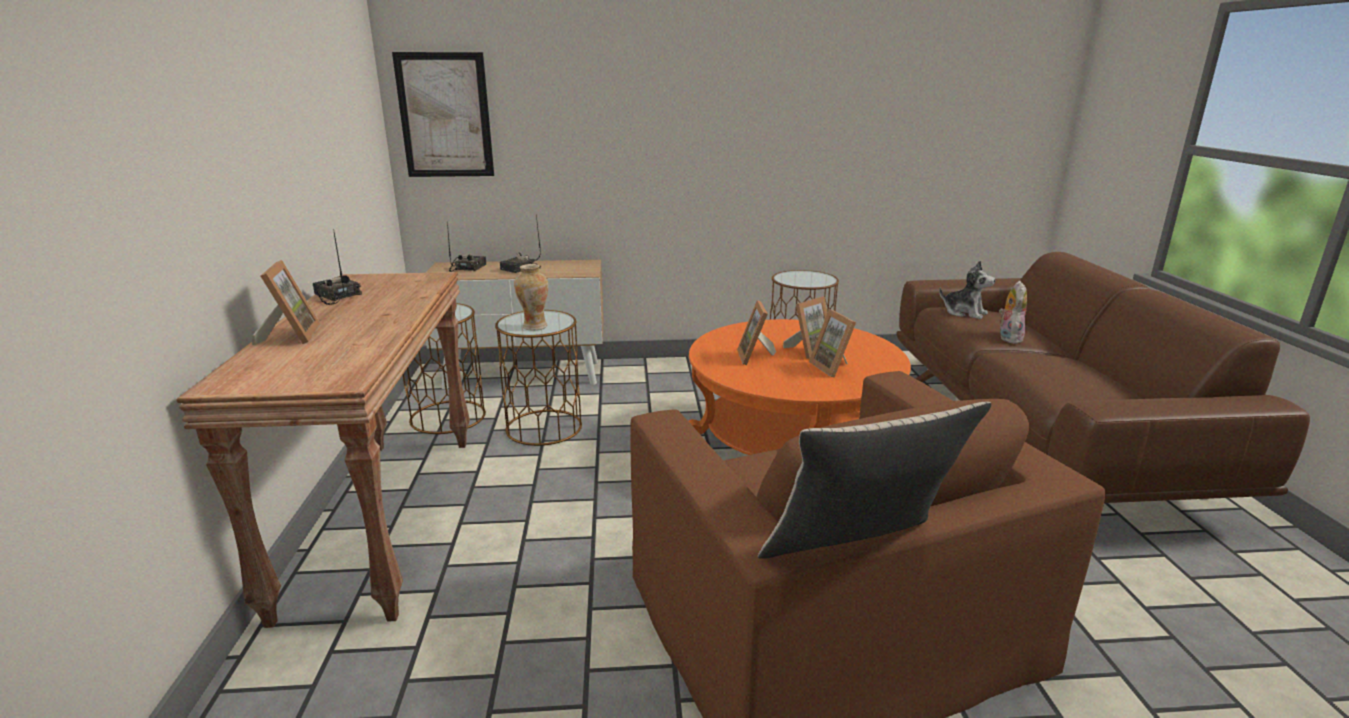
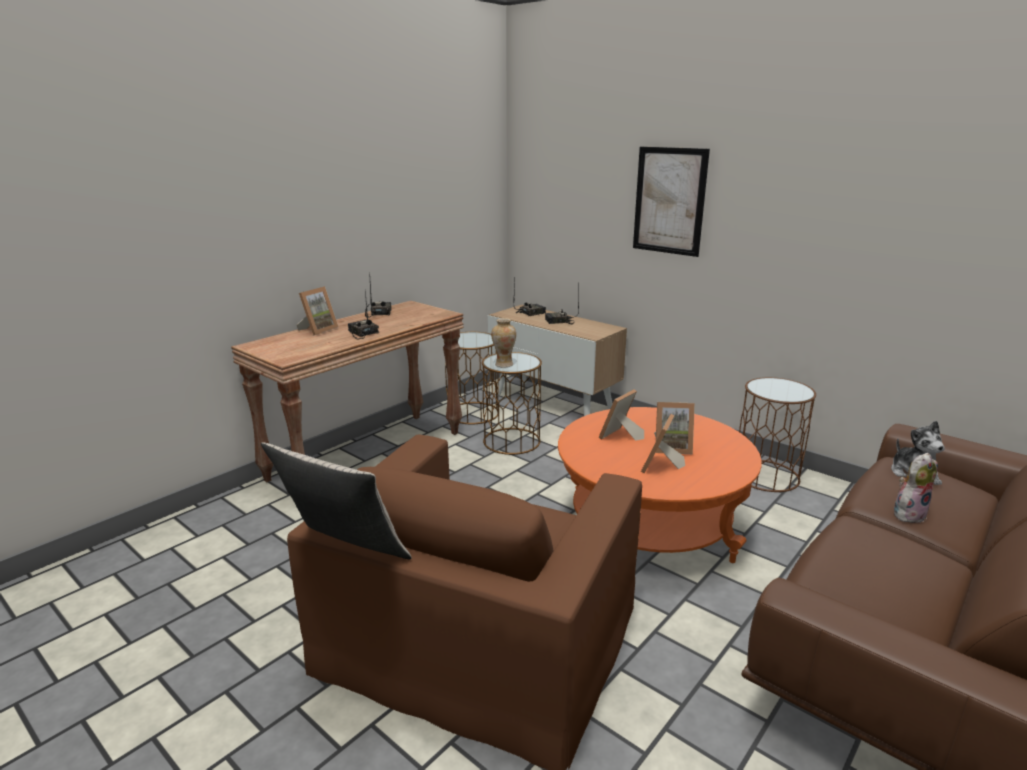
camera: 45 degrees right, 0 degrees up
picture [392,52,494,177] -> picture moved to [633,147,710,257]
none -> radio [348,289,379,340]

